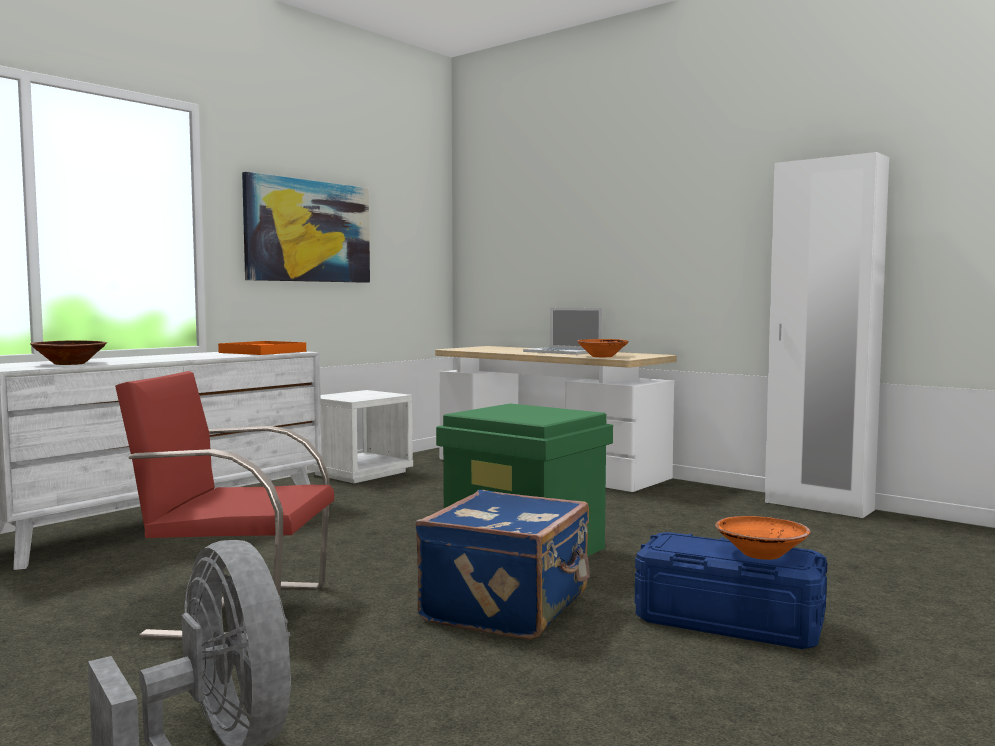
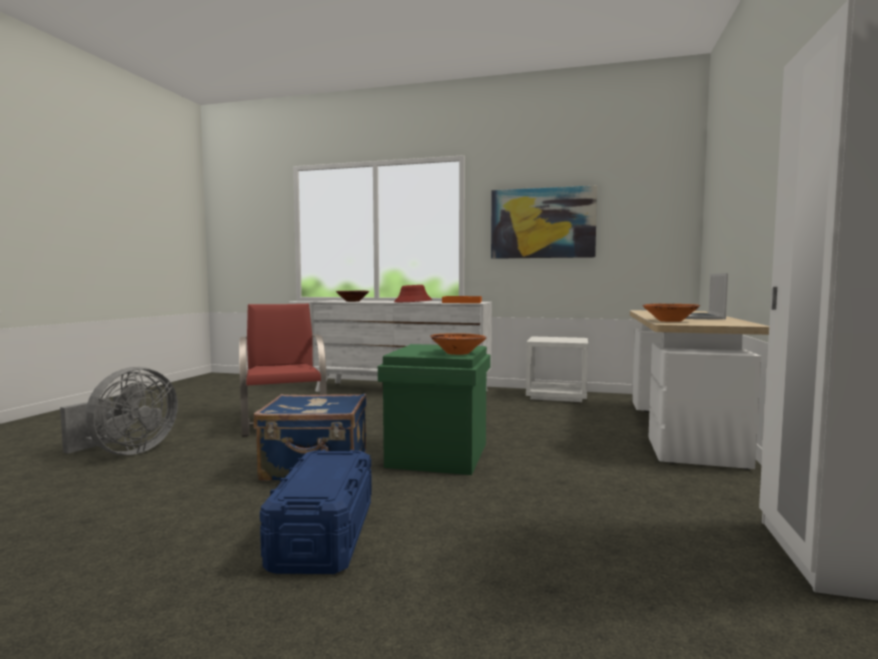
camera: 65 degrees right, 0 degrees up
orange bowl [715,516,810,560] -> orange bowl moved to [430,333,487,355]
none -> red hat [394,285,432,302]

